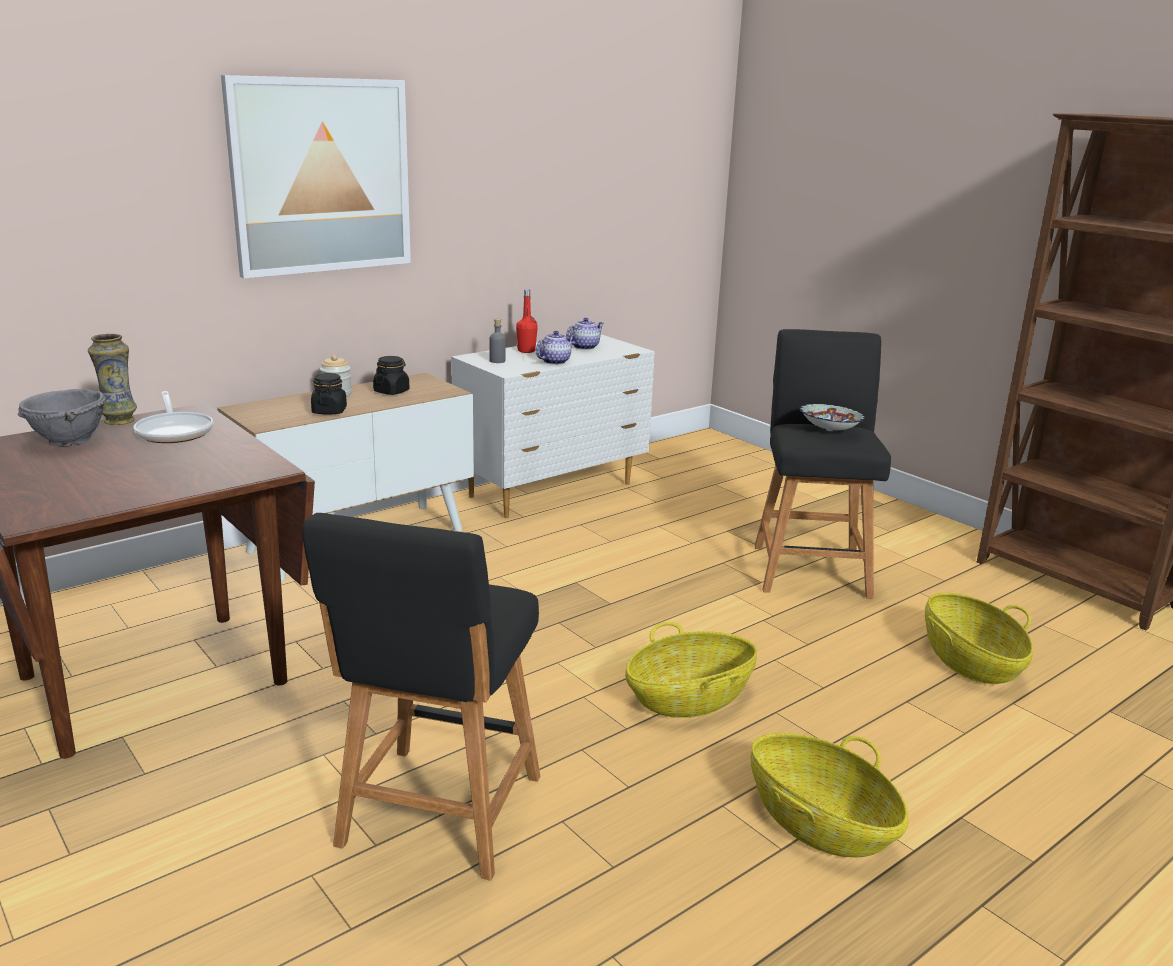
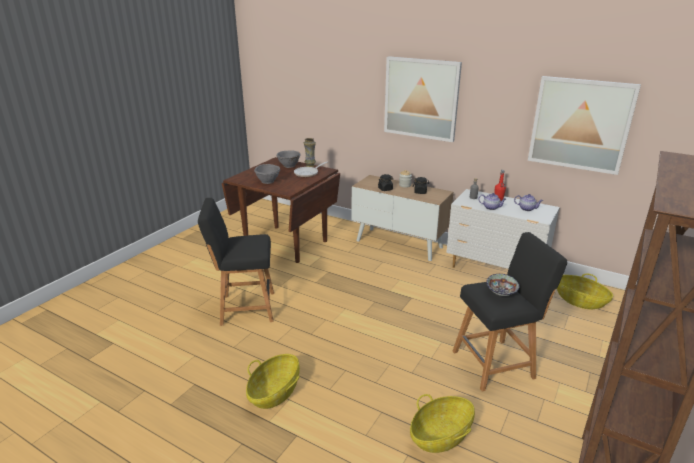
camera: 70 degrees right, 5 degrees up
basket [625,622,757,718] -> basket moved to [557,274,613,309]
none -> grey bowl [254,164,280,184]
none -> picture [528,76,641,175]

